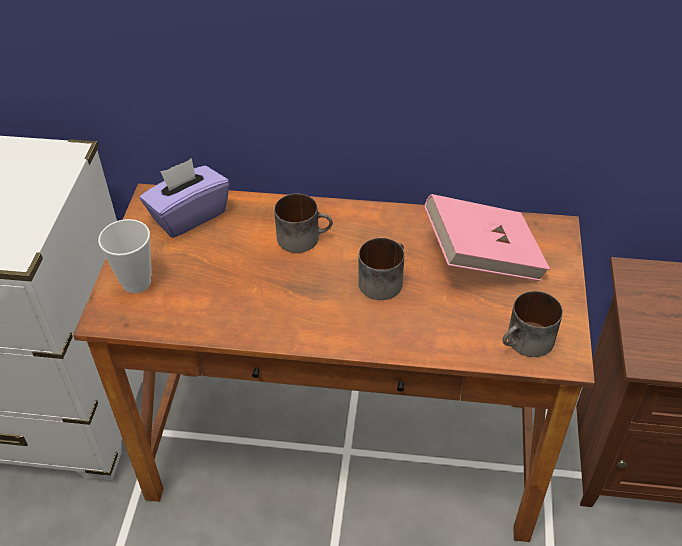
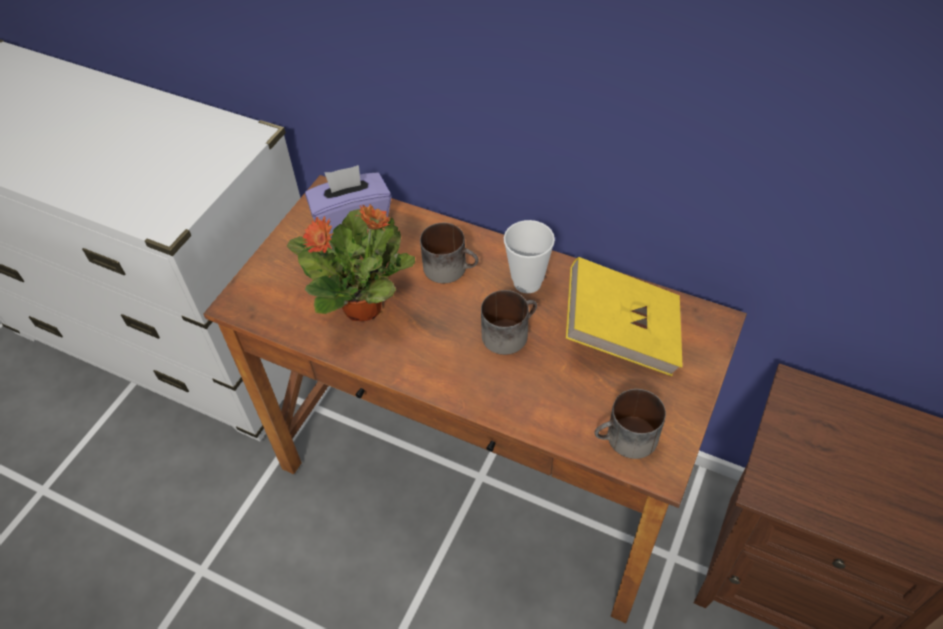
camera: 20 degrees right, 5 degrees up
cup [98,219,152,293] -> cup moved to [504,220,555,293]
pink book [424,194,550,281] -> yellow book [566,257,683,376]
none -> potted plant [287,204,415,321]

